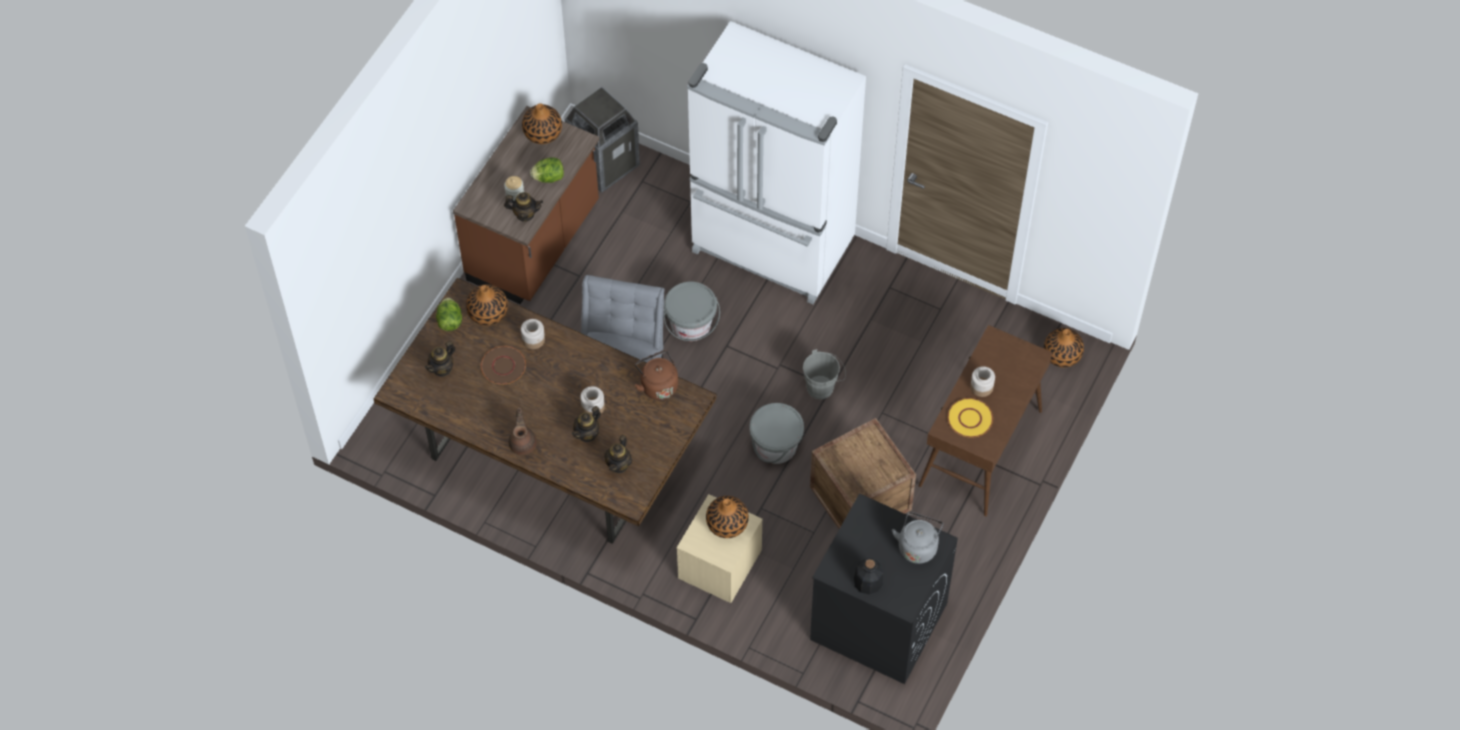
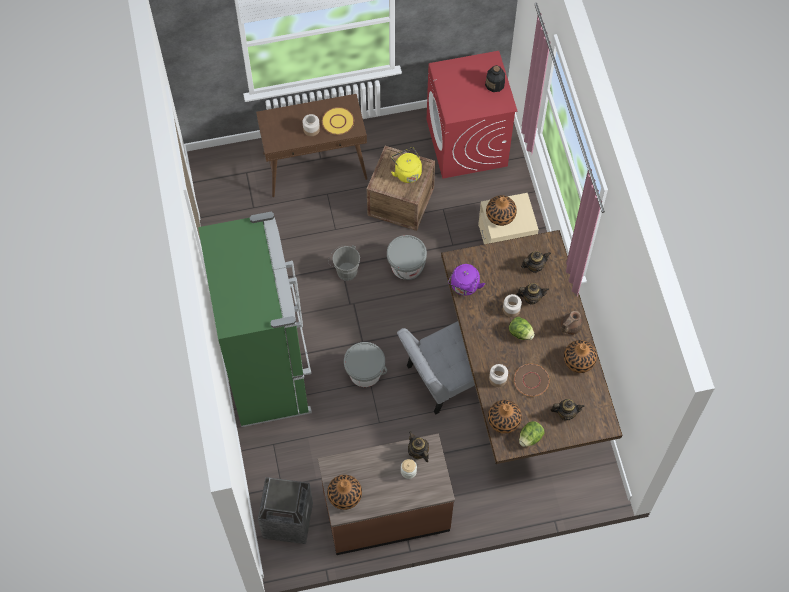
camera: 130 degrees left, 5 degrees up
lettuce [530,157,564,183] -> lettuce moved to [509,317,535,340]
brown kettle [635,350,678,400] -> purple kettle [448,264,485,296]
white fridge [687,21,866,304] -> green fridge [198,212,312,427]
black washing machine [810,493,958,684] -> red washing machine [427,51,517,178]
grey kettle [892,512,943,564] -> none
vase [1044,328,1084,368] -> vase moved to [564,340,597,373]
none -> yellow kettle [391,147,422,183]

